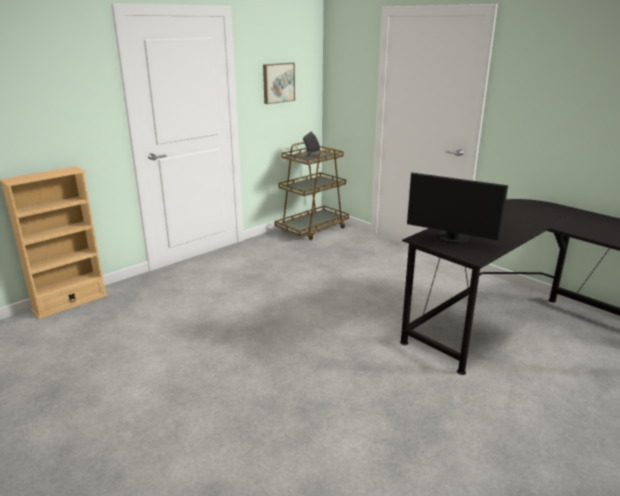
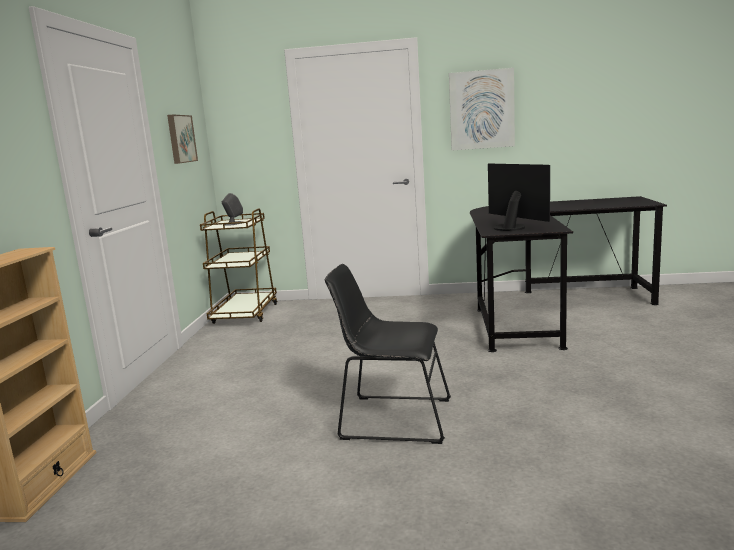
camera: 40 degrees left, 10 degrees down
monitor [407,172,508,244] -> monitor turned 105 degrees counterclockwise [488,163,550,231]
none -> black chair [324,264,451,444]
none -> picture [449,68,515,151]

